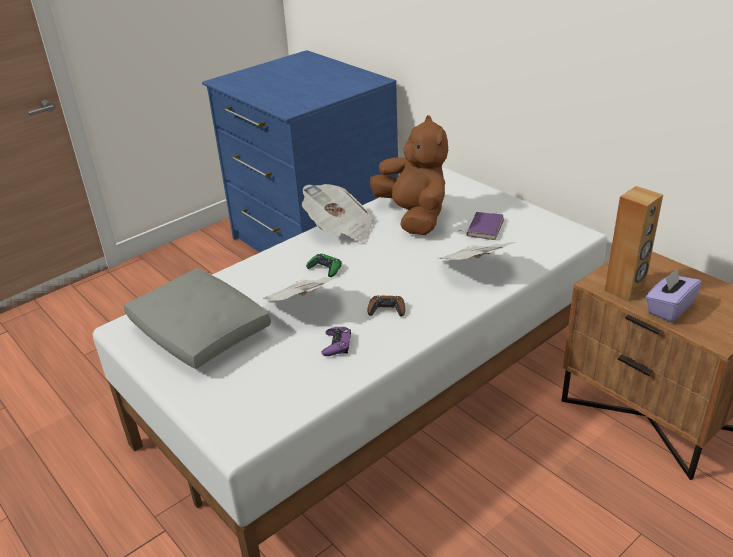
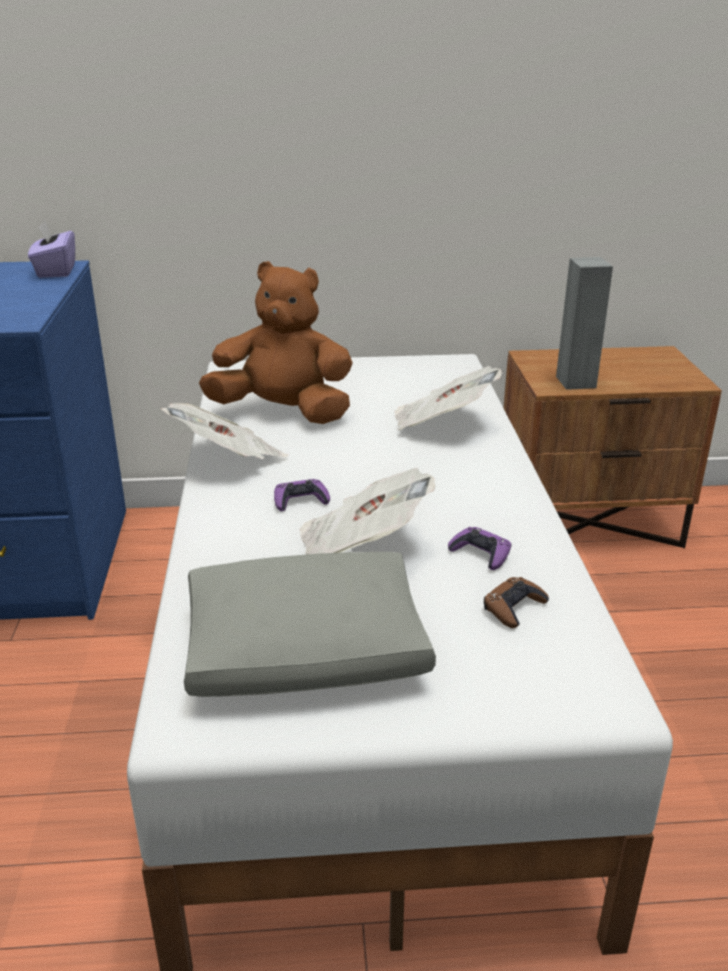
camera: 55 degrees left, 5 degrees down
green game controller [306,254,342,277] -> purple game controller [274,479,330,511]
brown game controller [367,295,405,317] -> brown game controller moved to [484,577,549,628]
purple book [460,212,504,240] -> none
brown speaker [605,186,663,301] -> grey speaker [556,257,613,390]
purple tissue box [646,268,702,323] -> purple tissue box moved to [28,220,75,278]

